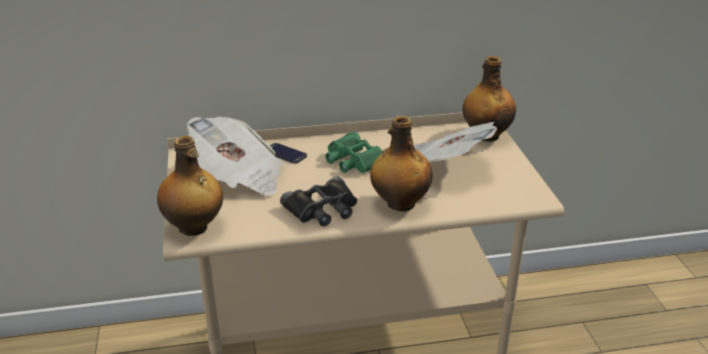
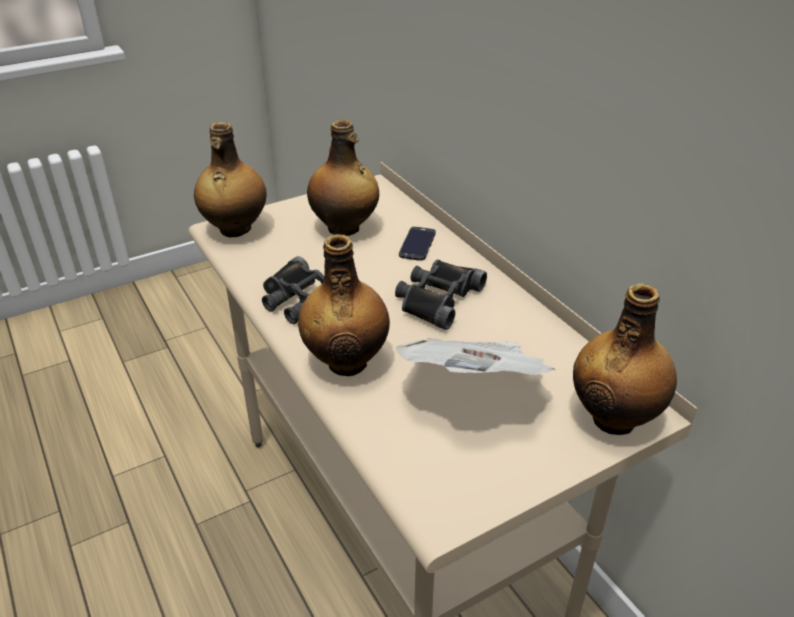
camera: 70 degrees right, 5 degrees up
newspaper [187,117,284,196] -> bottle [307,120,379,236]
green binoculars [325,131,382,173] -> black binoculars [395,259,487,330]

